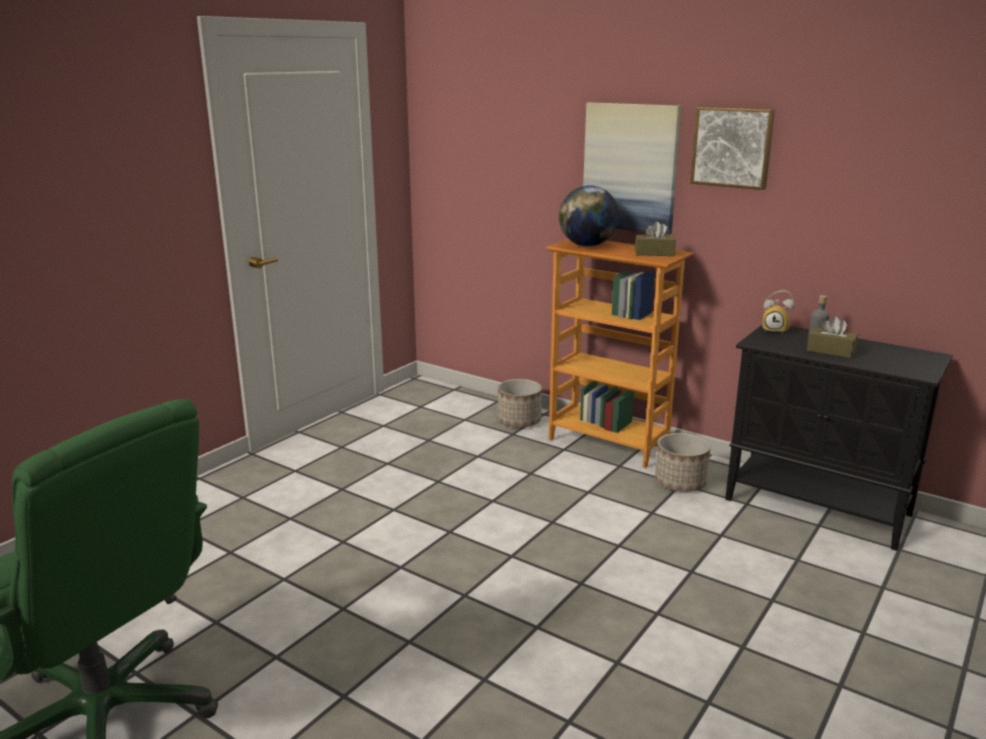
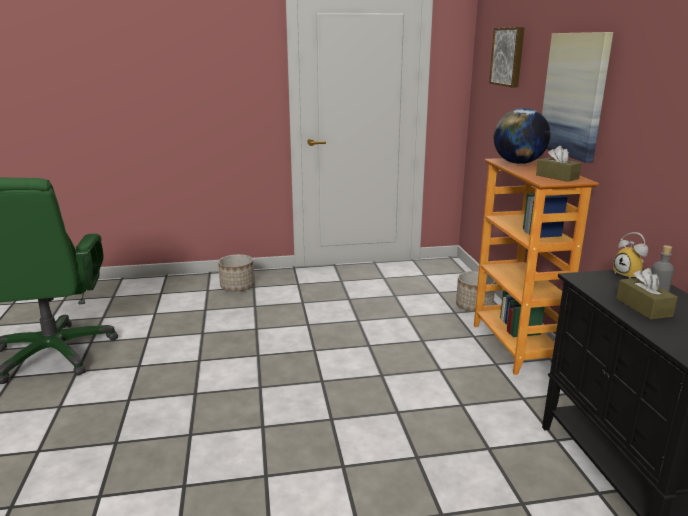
camera: 45 degrees right, 0 degrees up
planter [655,433,711,492] -> planter moved to [218,254,254,291]
picture [690,106,775,190] -> picture moved to [489,27,524,87]

